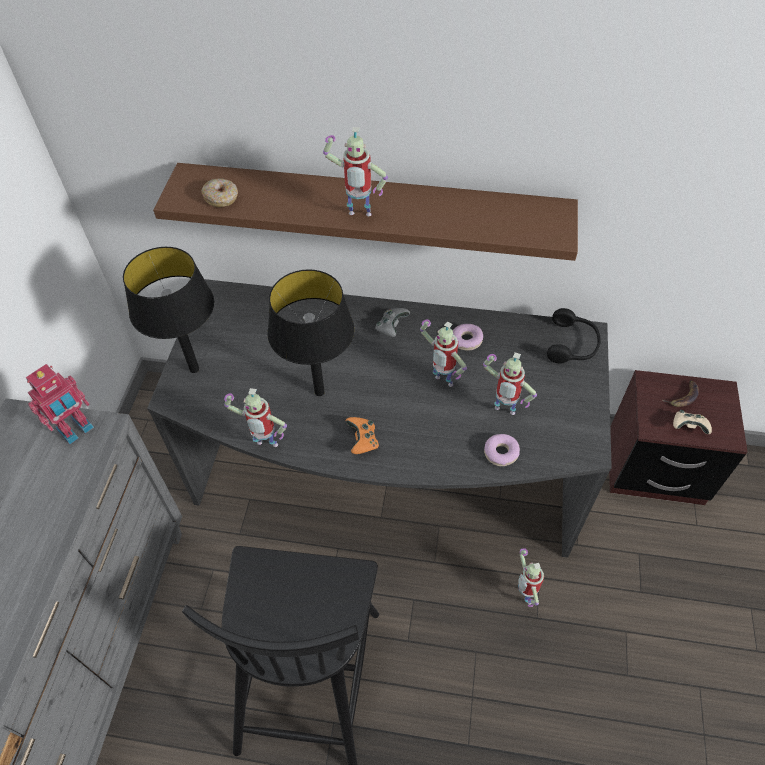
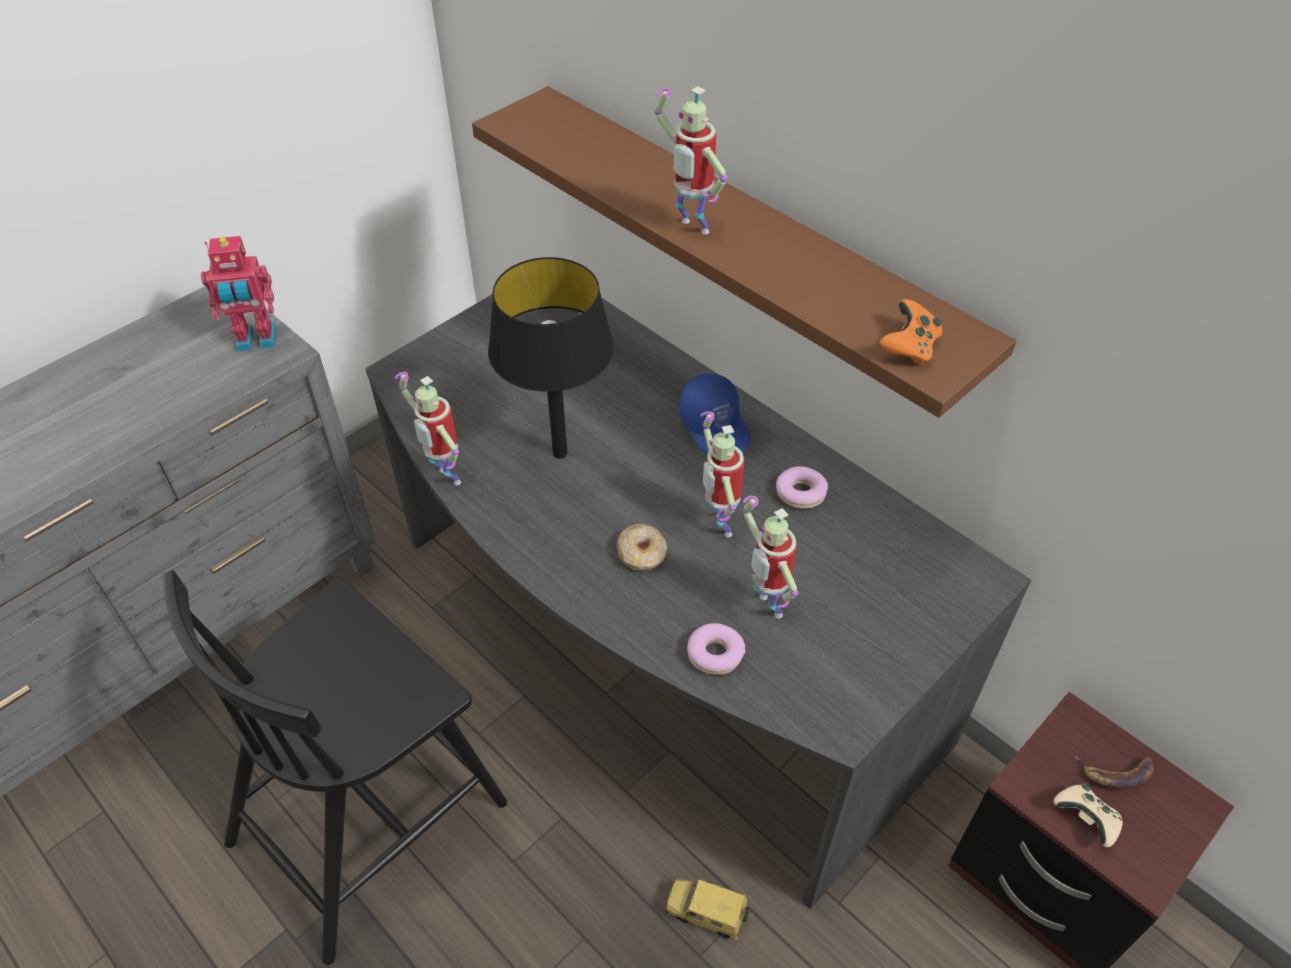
camera: 35 degrees right, 5 degrees down
black table lamp [123,247,214,373] -> none
donut [201,178,238,207] -> donut moved to [617,524,667,571]
orange game controller [346,417,379,454] -> orange game controller moved to [880,299,942,365]
grey game controller [375,308,410,337] -> blue cap [679,373,751,454]
toy robot [518,548,544,607] -> toy car [665,879,750,941]
black headphones [547,308,601,363] -> none

